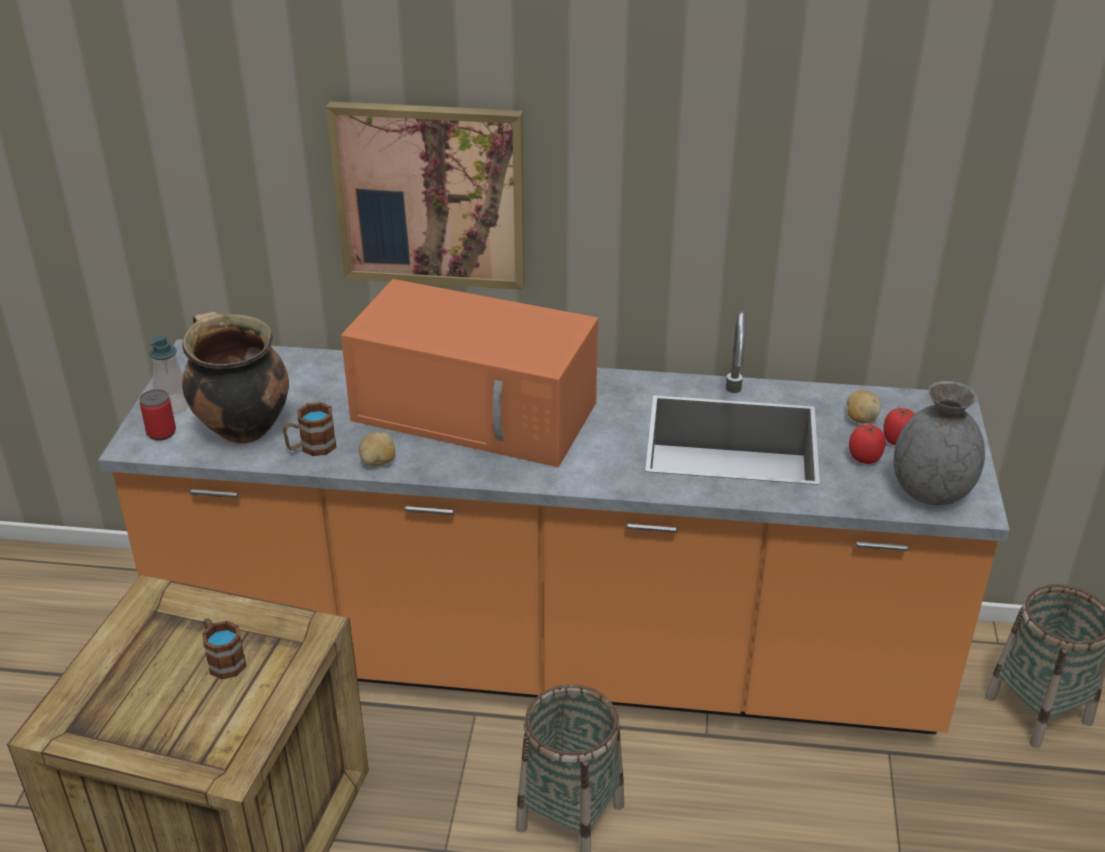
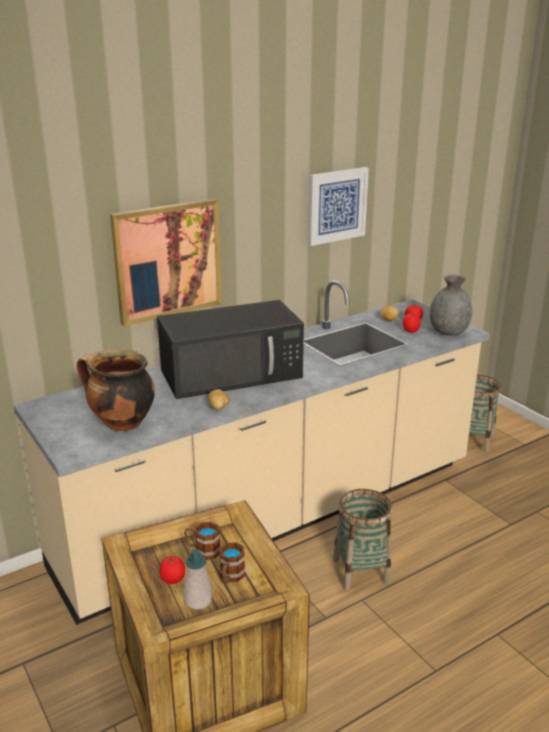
camera: 40 degrees left, 10 degrees down
orange counter [98,311,1010,735] -> beige counter [13,280,490,625]
can [140,389,176,441] -> none
soap dispenser [149,335,189,414] -> soap dispenser moved to [184,549,212,609]
mug [283,402,336,456] -> mug moved to [220,542,245,584]
orange microwave [341,279,598,467] -> black microwave [157,300,304,399]
none -> tomato [160,556,185,584]
none -> picture [308,167,369,246]

